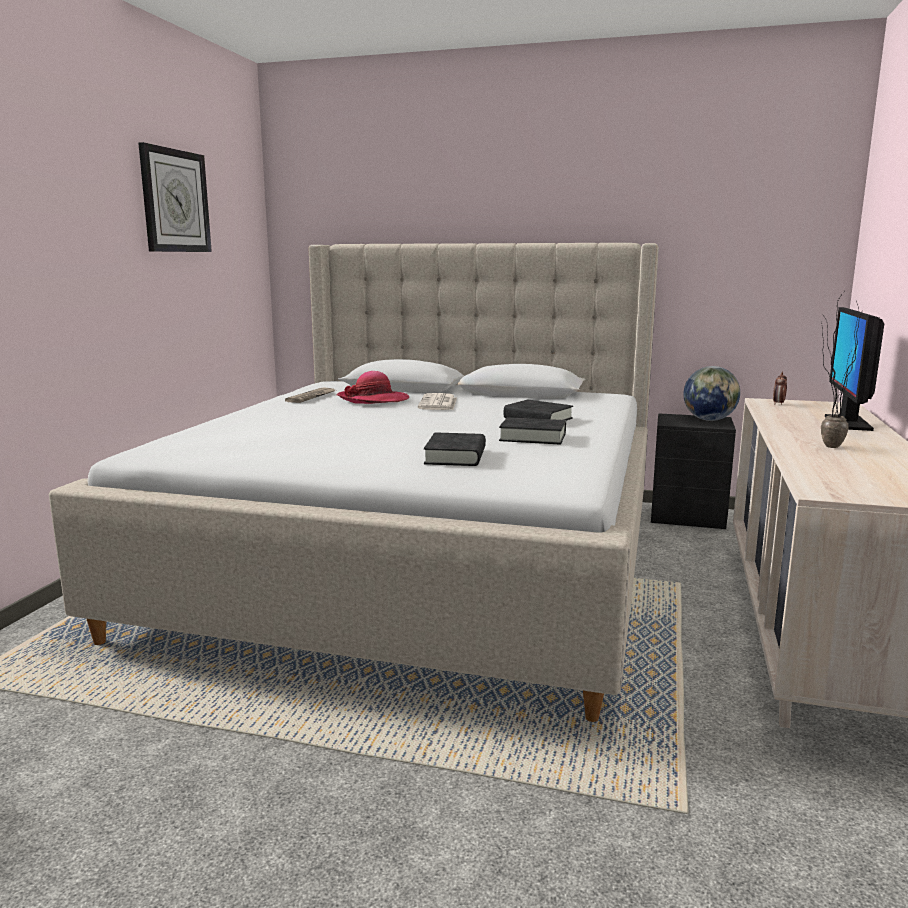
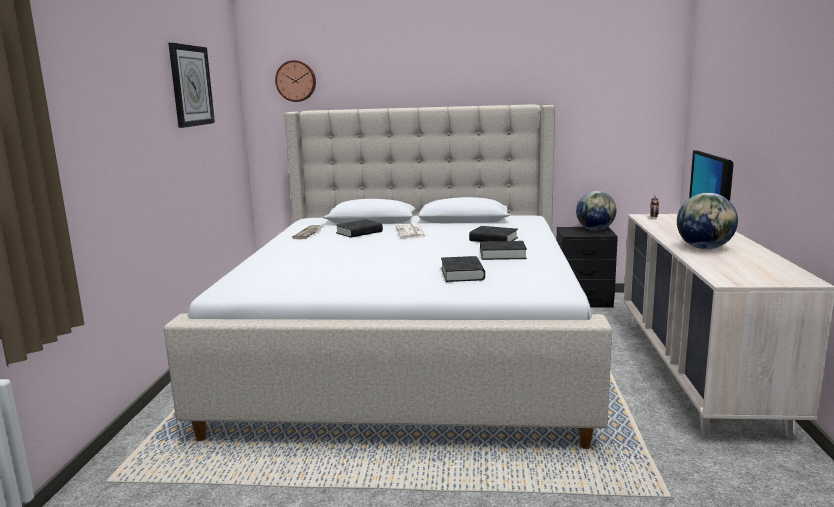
camera: 10 degrees left, 0 degrees up
hat [337,371,409,404] -> black book [336,219,383,238]
potted plant [821,292,862,448] -> globe [677,193,738,249]
none -> wall clock [275,60,316,102]

